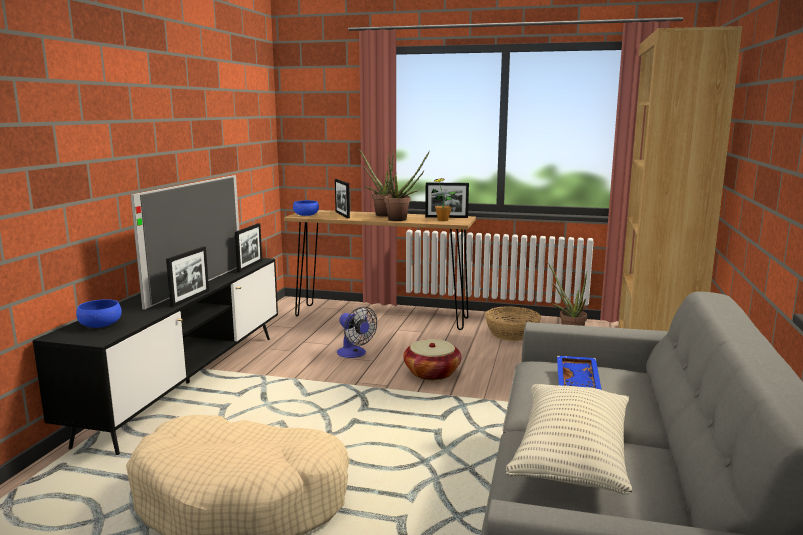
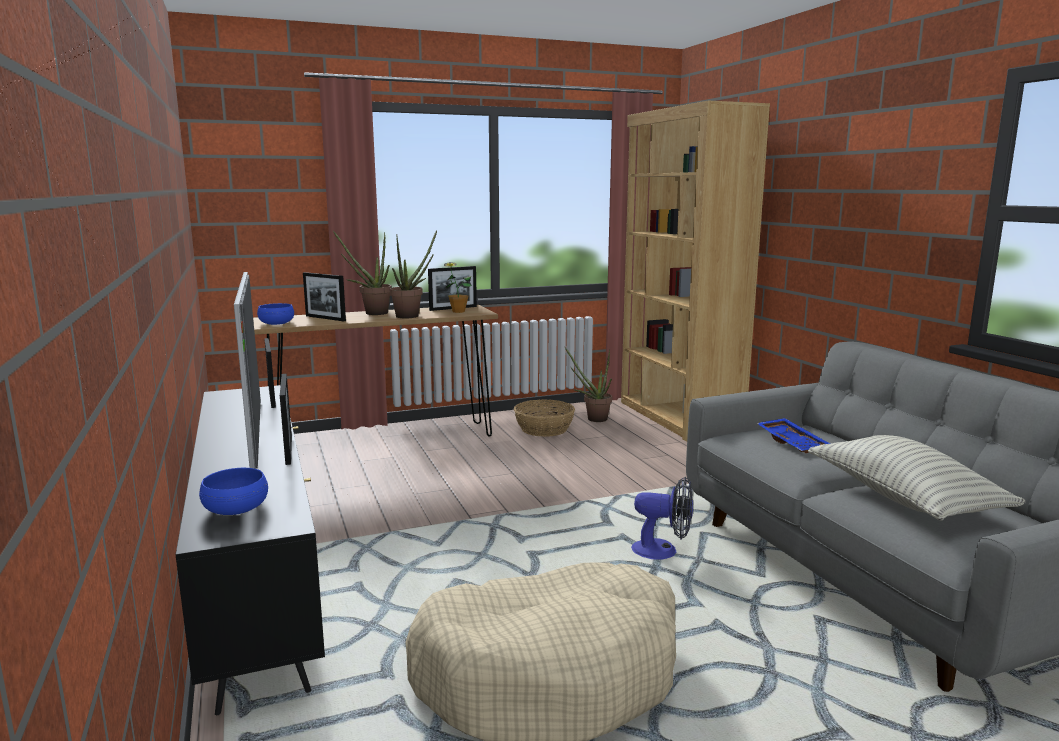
camera: 35 degrees left, 0 degrees up
fan [337,307,377,358] -> fan moved to [631,477,693,560]
basket [403,339,461,381] -> none

